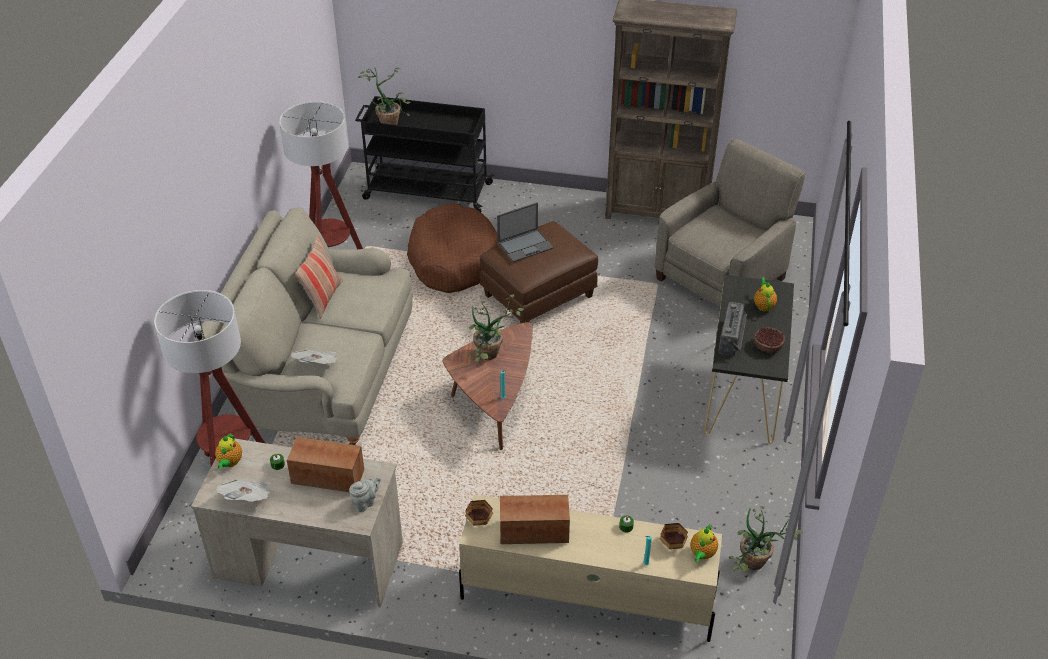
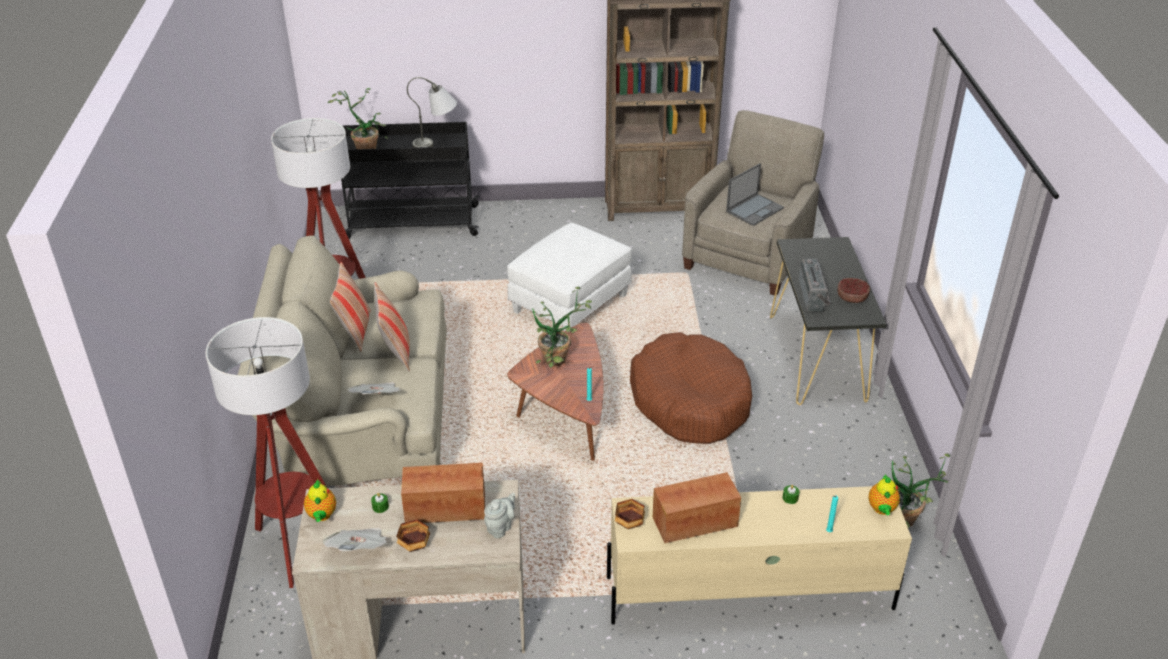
camera: 15 degrees left, 5 degrees down
brown dog bed [407,203,498,293] -> brown dog bed moved to [630,332,752,444]
brown ottoman [480,221,598,323] -> white ottoman [507,222,632,331]
laptop [497,202,554,262] -> laptop moved to [726,163,784,226]
bowl [659,523,688,549] -> bowl moved to [396,519,430,552]
teapot [754,277,777,311] -> none
none -> pillow [374,282,410,372]
none -> grey table lamp [407,77,457,148]

